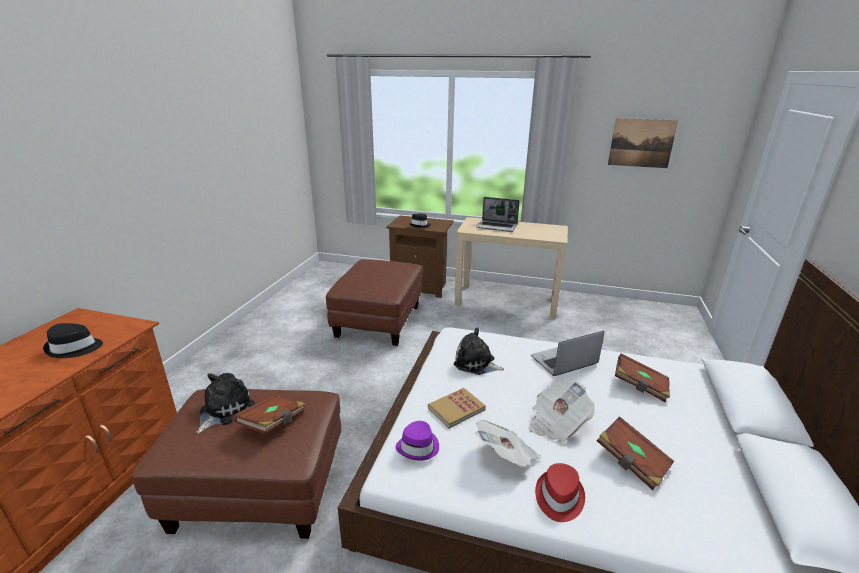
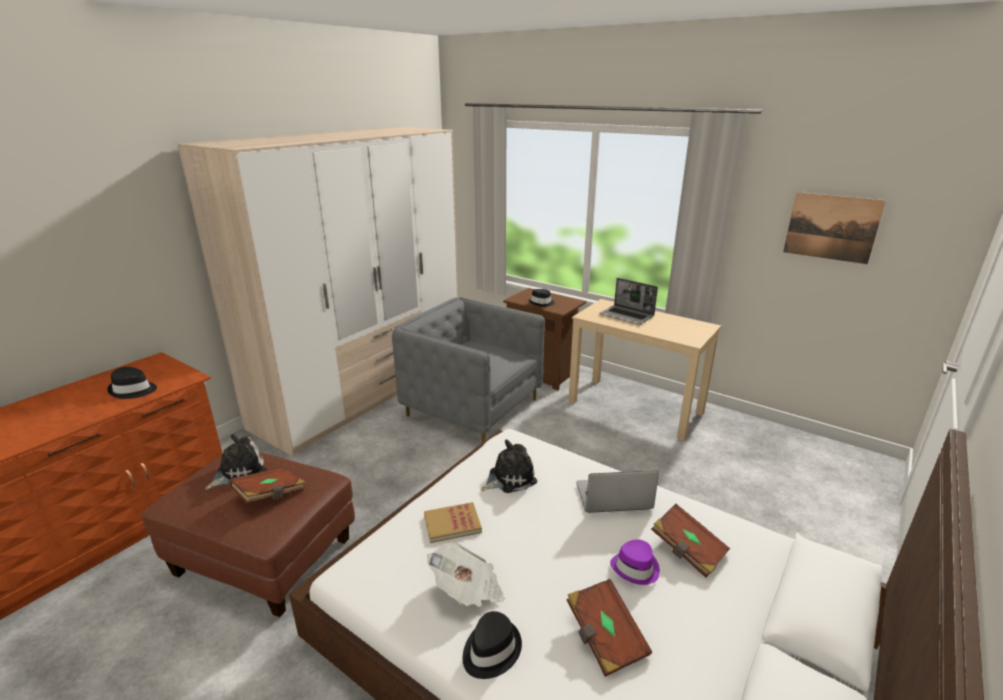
camera: 20 degrees right, 0 degrees up
brown ottoman [326,259,423,346] -> grey armchair [392,297,545,443]
purple hat [396,421,439,461] -> purple hat moved to [610,539,660,585]
plush toy [454,328,504,375] -> plush toy turned 105 degrees clockwise [481,439,537,493]
newspaper [529,381,595,443] -> none
red hat [535,463,585,522] -> black hat [463,611,522,679]
none -> wardrobe [178,127,458,457]

